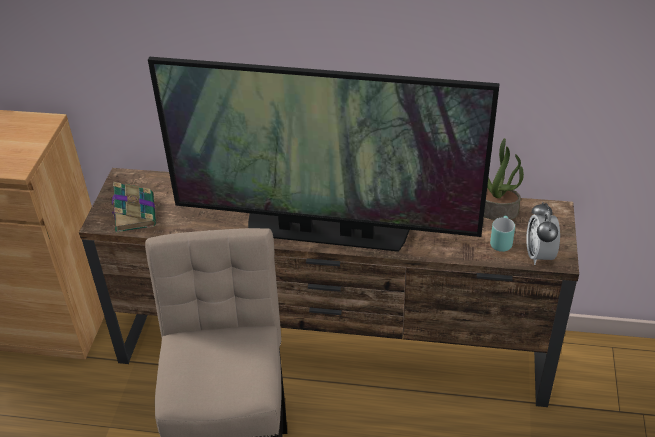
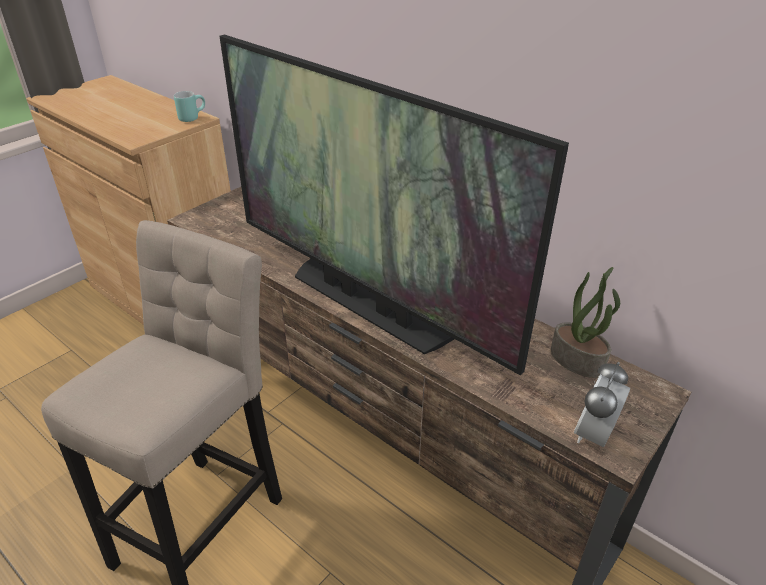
camera: 30 degrees right, 5 degrees down
book [112,182,156,233] -> none
turquoise mug [490,216,515,252] -> turquoise mug moved to [174,91,205,122]

